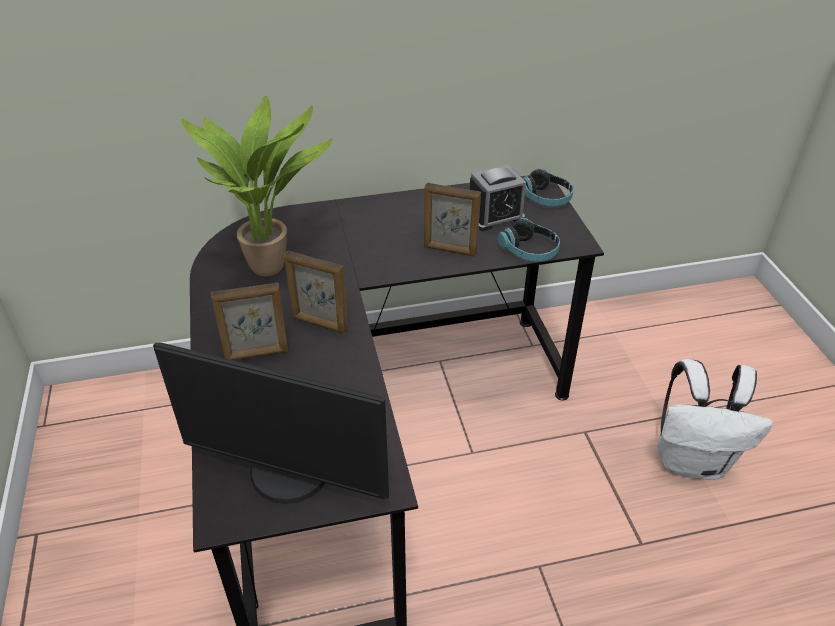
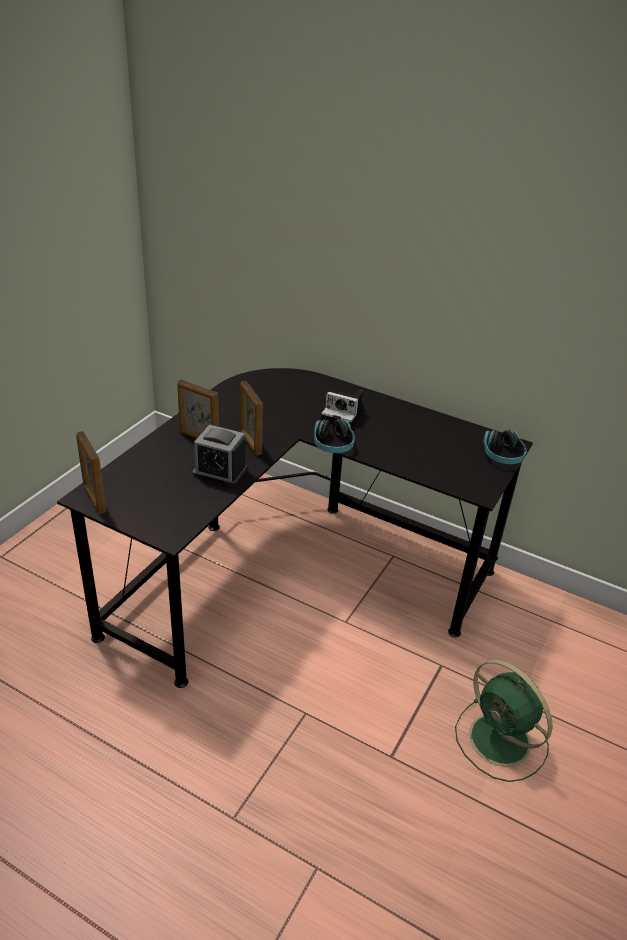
camera: 40 degrees right, 5 degrees down
monitor [153,343,389,504] -> none
potted plant [181,96,333,277] -> none
picture frame [424,183,481,257] -> picture frame moved to [76,431,106,514]
alarm clock [470,165,526,231] -> alarm clock moved to [193,425,247,486]
headphones [498,218,560,261] -> headphones moved to [314,419,355,453]
white backpack [657,359,773,480] -> green fan [455,660,553,782]
none -> camera [321,390,364,427]

